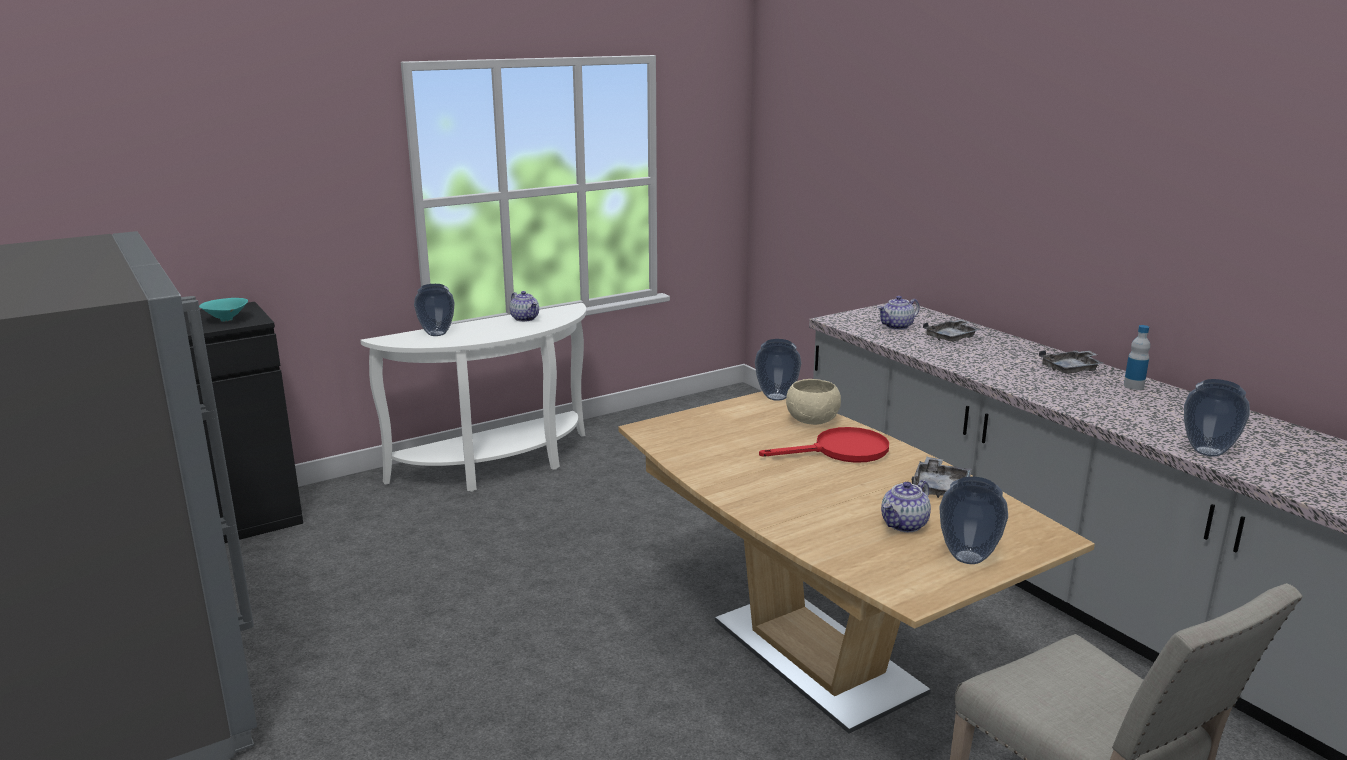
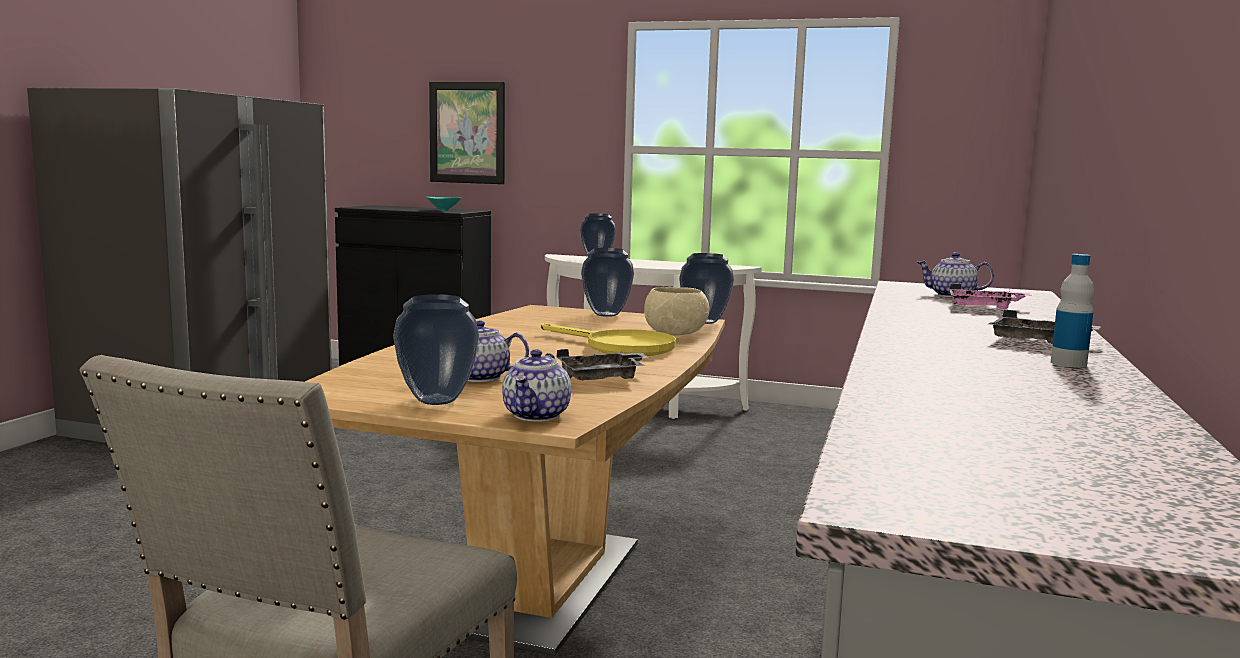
camera: 50 degrees right, 10 degrees down
teapot [509,291,539,322] -> teapot moved to [502,349,571,421]
red frying pan [759,427,889,463] -> yellow frying pan [541,323,676,356]
grey tray [923,320,981,342] -> pink tray [950,283,1031,309]
vase [1184,379,1250,456] -> vase moved to [581,248,634,317]
none -> picture [429,82,505,184]

